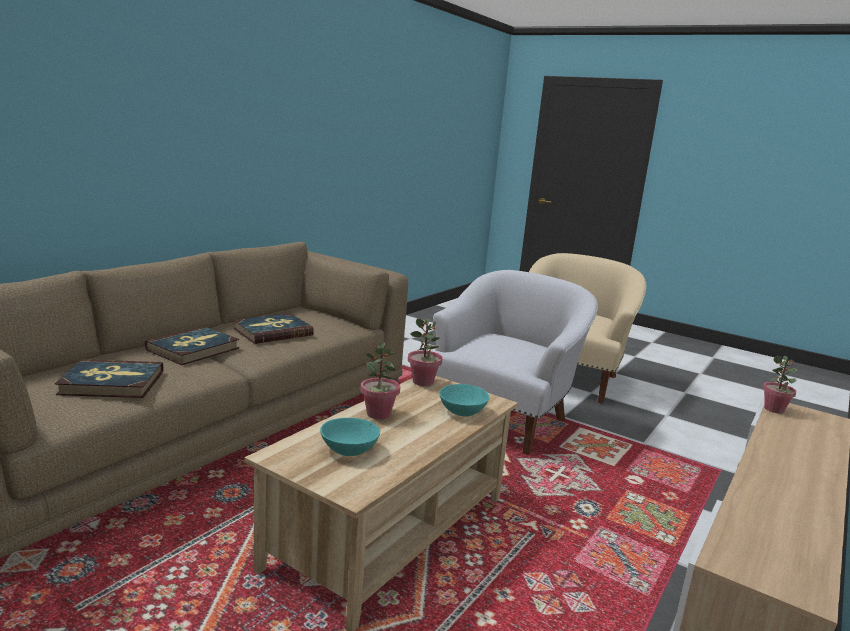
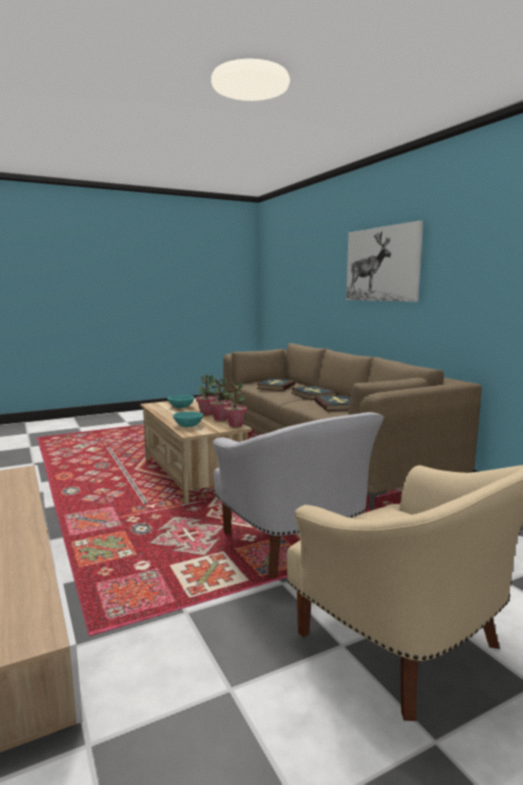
camera: 120 degrees right, 5 degrees down
potted plant [762,356,797,414] -> potted plant moved to [209,378,231,421]
none -> picture [346,220,423,302]

